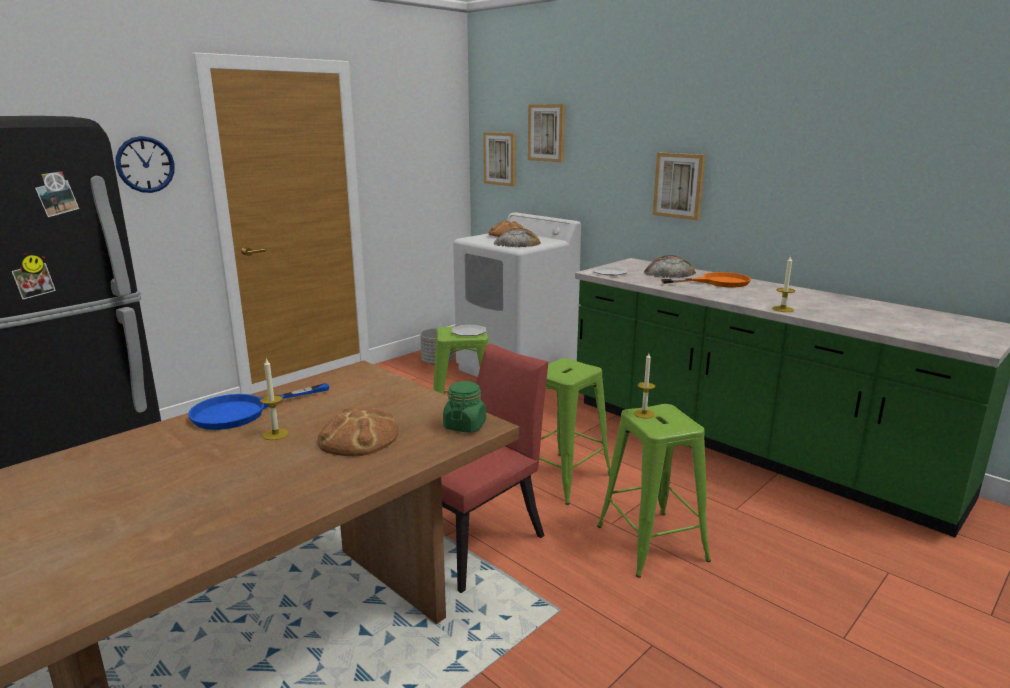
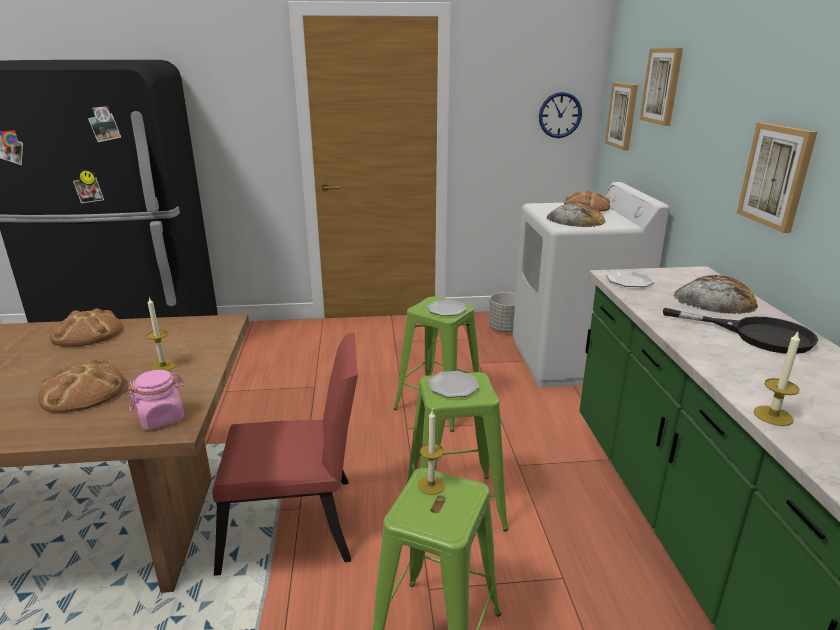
camera: 40 degrees right, 5 degrees up
wall clock [116,136,175,193] -> wall clock moved to [539,92,582,138]
blue frying pan [188,383,330,430] -> bread [50,309,123,347]
candle [260,358,289,440] -> candle moved to [146,297,176,371]
green jar [443,381,486,433] -> pink jar [128,370,185,430]
orange frying pan [661,272,751,287] -> black frying pan [663,308,818,354]
none -> plate [428,371,479,398]

